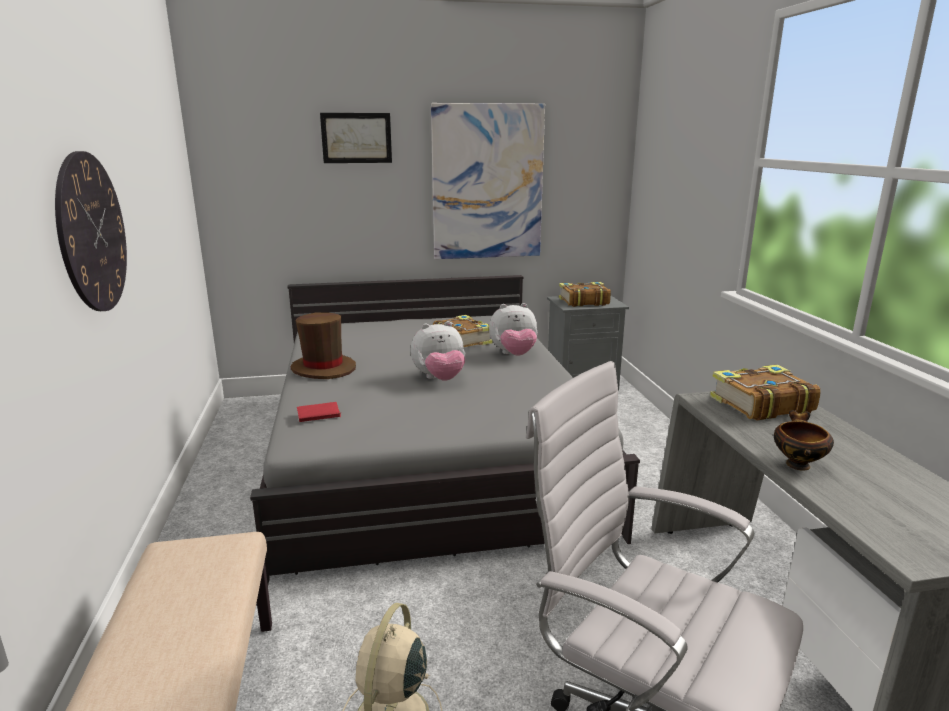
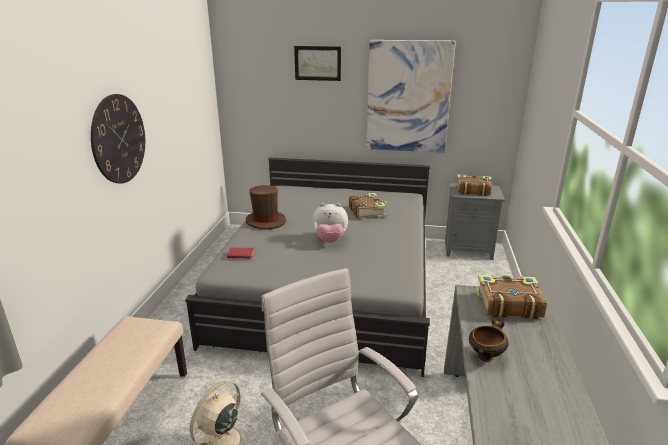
camera: 20 degrees right, 5 degrees up
plush toy [489,303,538,356] -> none

